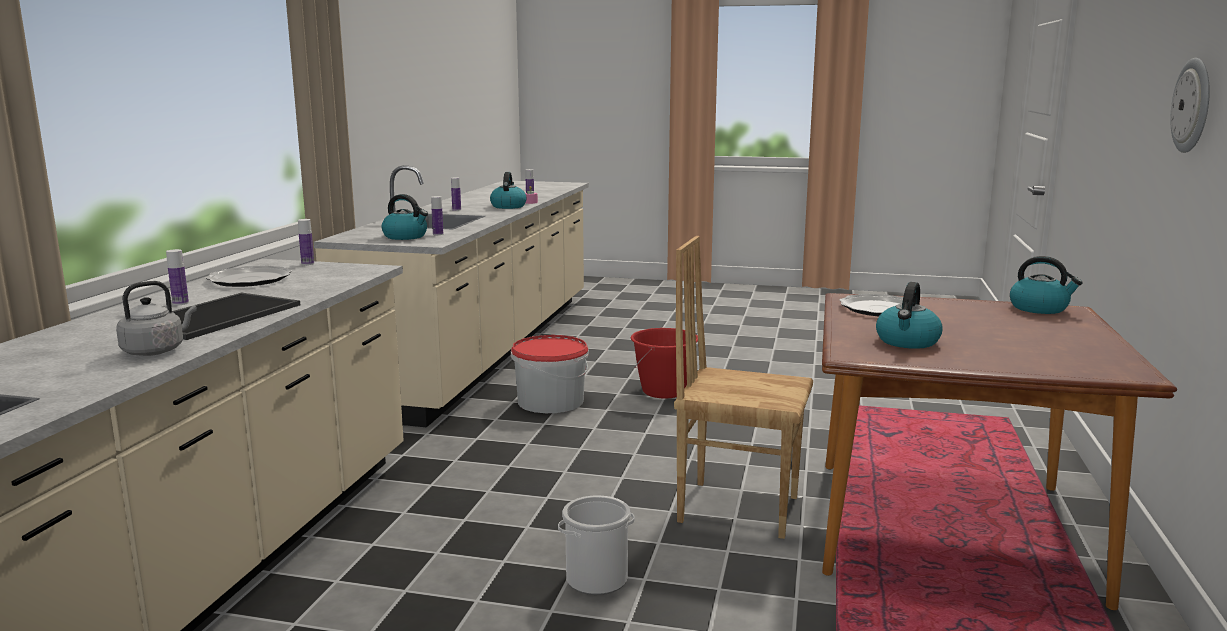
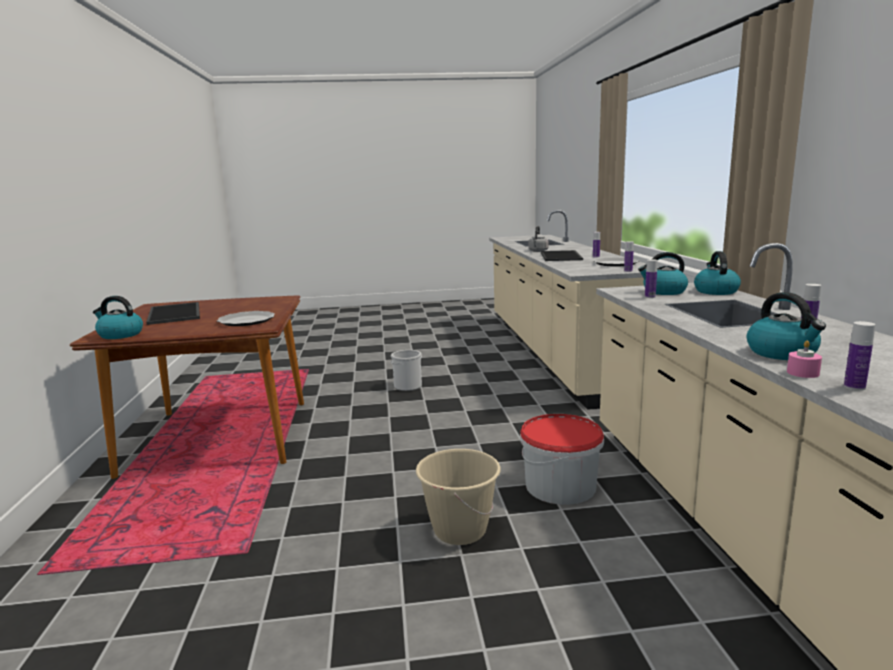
camera: 160 degrees right, 0 degrees up
red bucket [631,328,698,399] -> beige bucket [416,449,501,545]
brown chair [674,236,813,539] -> none
kettle [876,282,942,349] -> kettle moved to [694,251,741,295]
wall clock [1170,58,1210,153] -> none
none -> tray [146,302,200,325]

